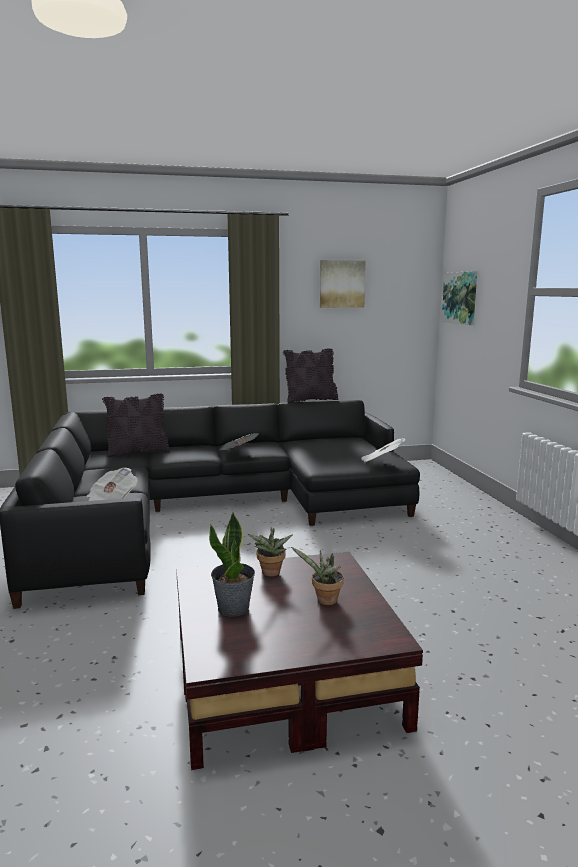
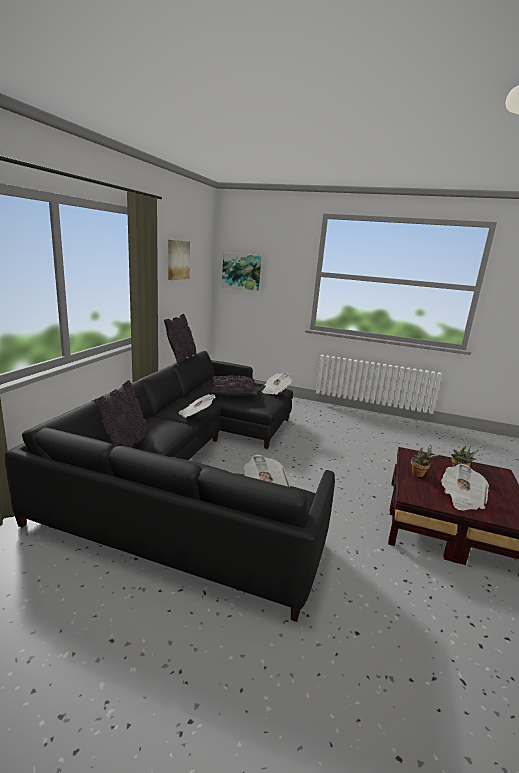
camera: 60 degrees left, 5 degrees up
potted plant [209,512,255,617] -> newspaper [441,464,489,510]
none -> black pillow [211,375,257,396]

